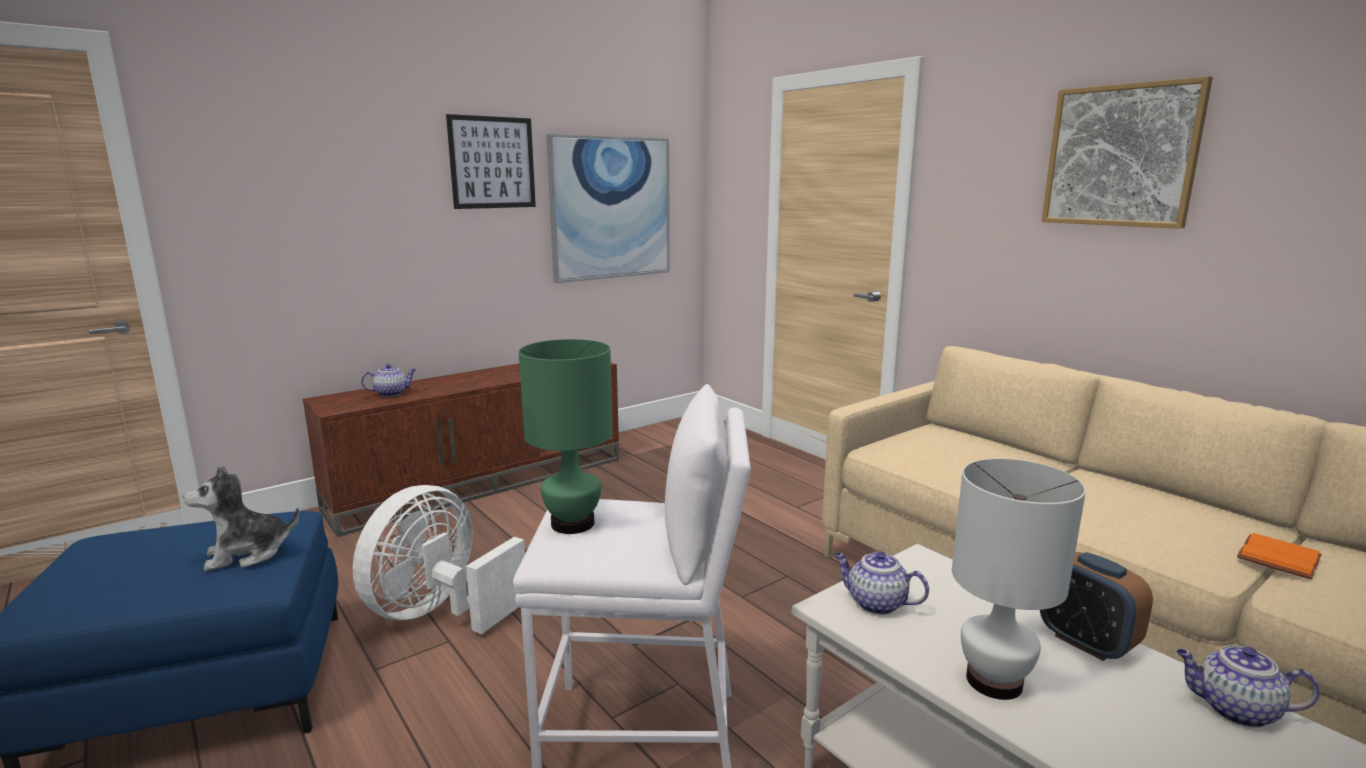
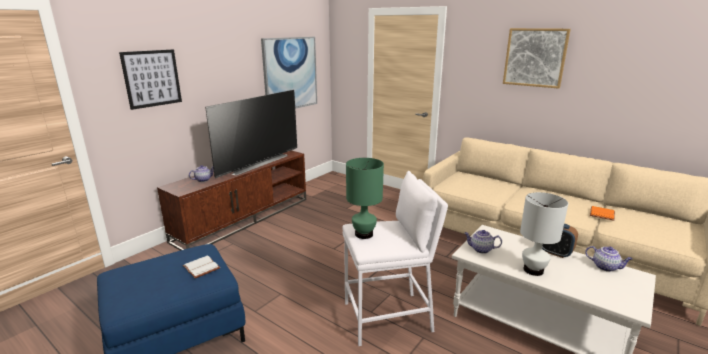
camera: 15 degrees left, 5 degrees up
plush toy [183,466,299,571] -> white book [183,256,220,278]
white fan [353,485,525,634] -> none
picture [446,114,536,209] -> picture moved to [119,49,182,110]
teapot [1176,645,1320,728] -> teapot turned 150 degrees counterclockwise [585,246,633,272]
none -> television [205,90,297,178]

